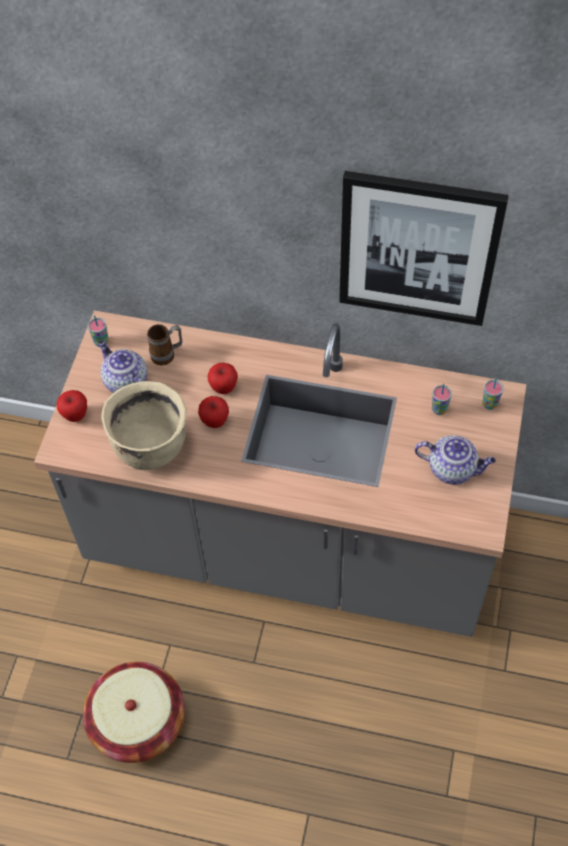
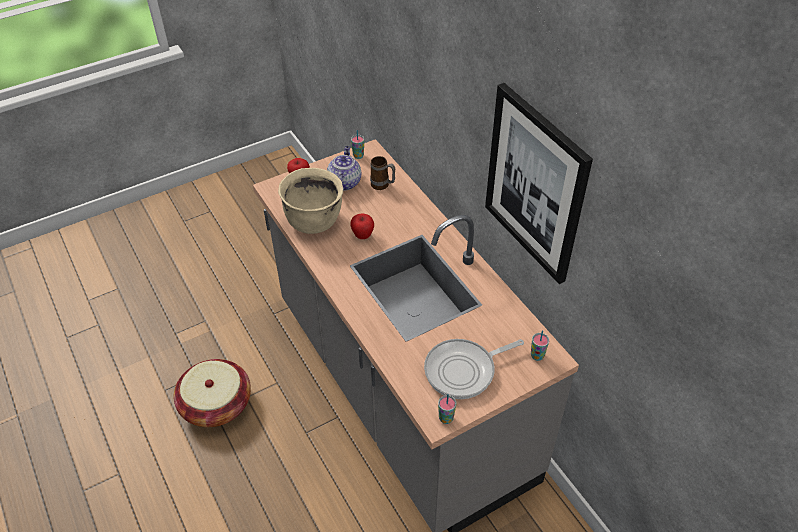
camera: 45 degrees right, 10 degrees down
apple [208,363,238,394] -> none
teapot [415,436,496,485] -> frying pan [424,339,524,399]
cup [432,384,452,415] -> cup moved to [438,394,456,424]

